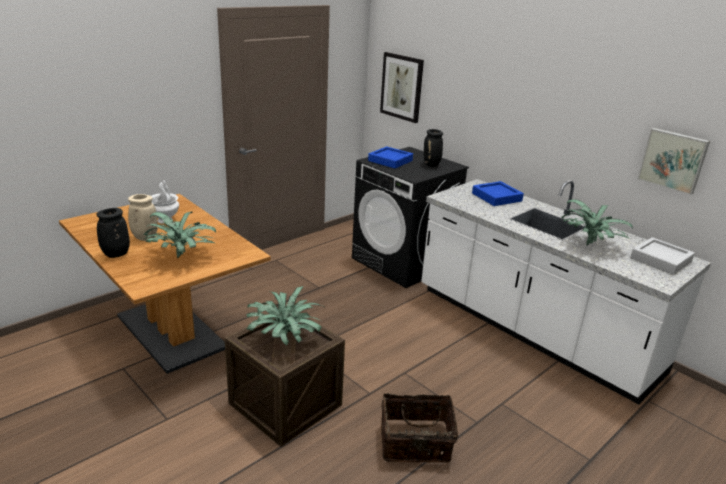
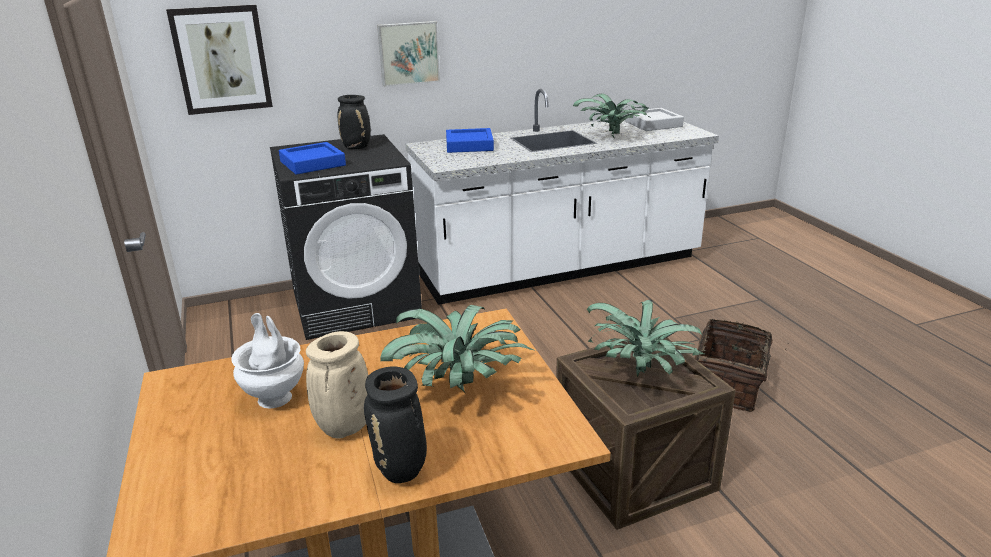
camera: 65 degrees left, 0 degrees up
picture [638,128,710,195] -> picture moved to [377,21,440,87]

